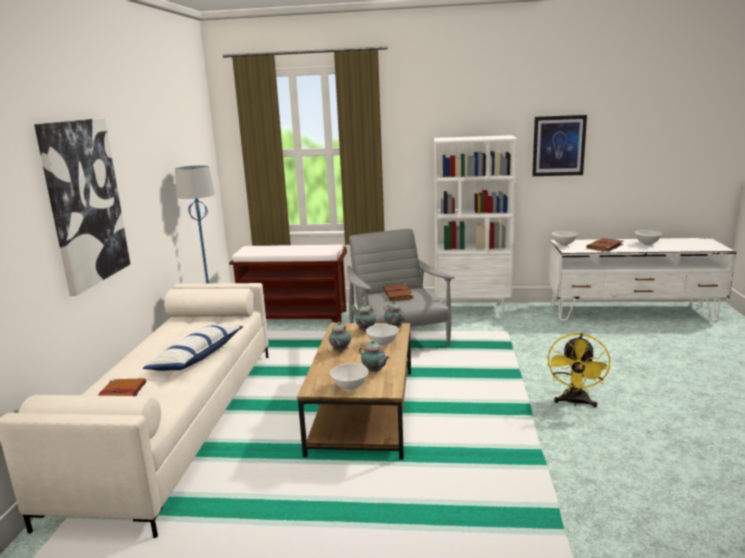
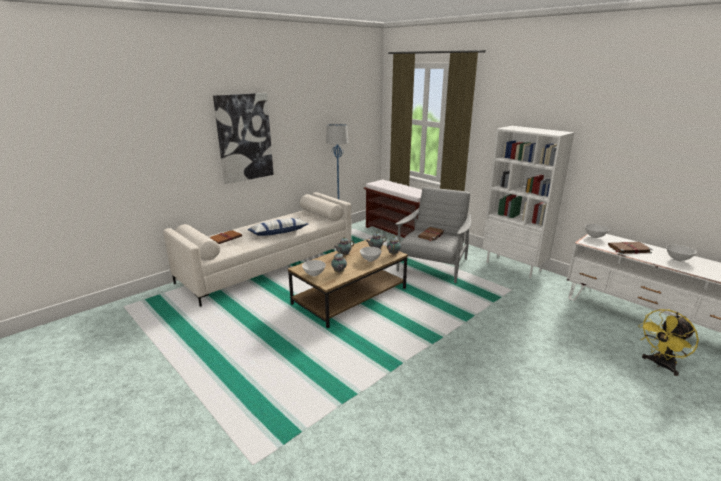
camera: 40 degrees right, 5 degrees up
picture [532,115,587,176] -> none
yellow fan [547,333,611,408] -> yellow fan moved to [638,309,699,376]

